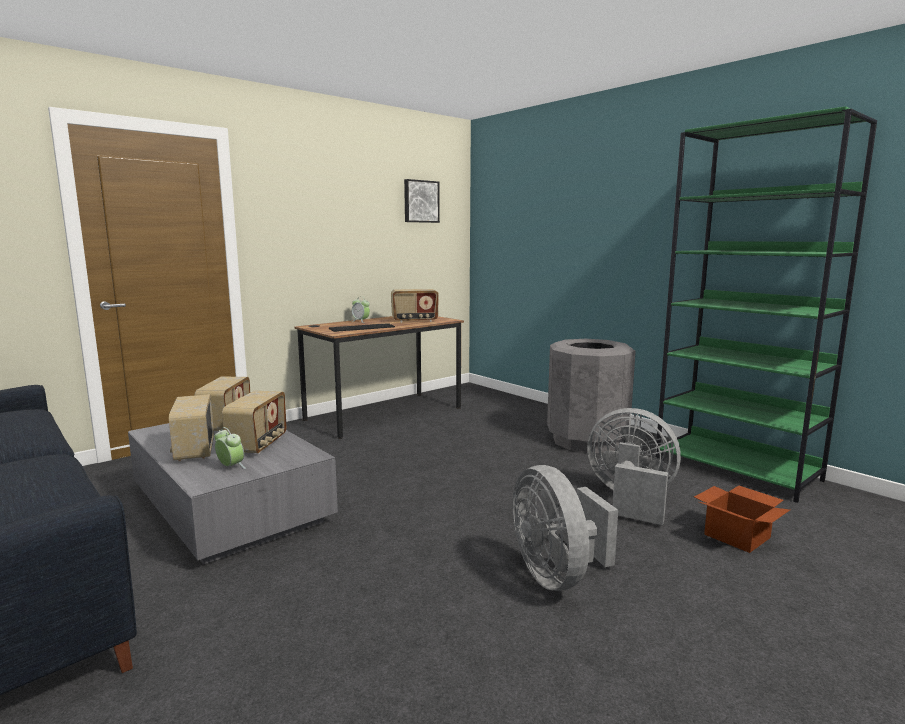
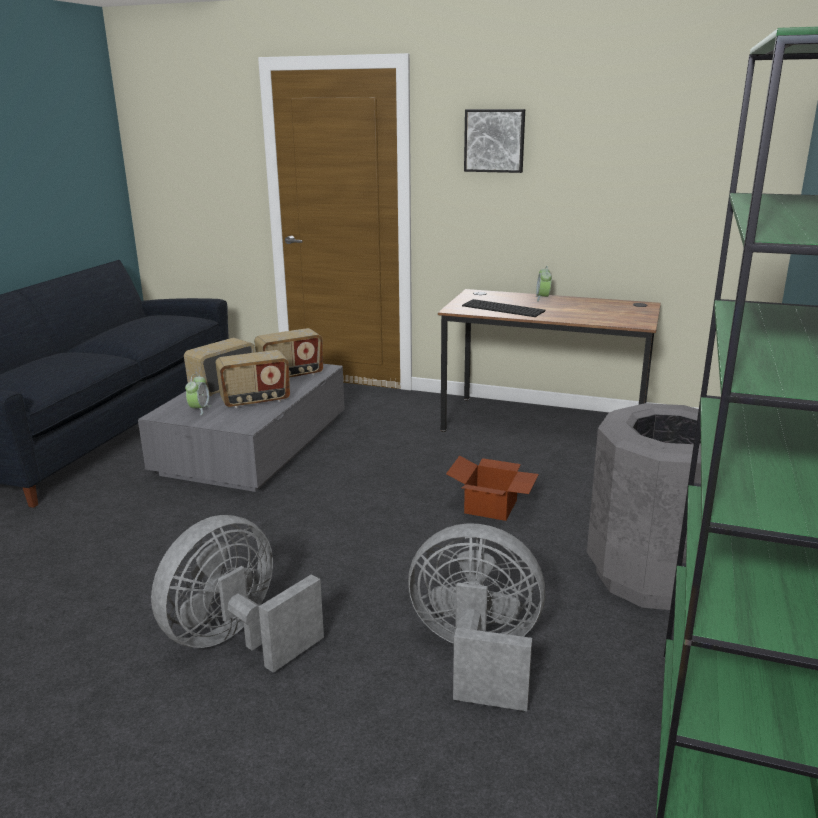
camera: 60 degrees right, 10 degrees up
radio [391,289,439,323] -> none
picture [404,179,440,223] -> picture moved to [464,109,525,173]
grey fan [587,408,681,525] -> grey fan turned 75 degrees counterclockwise [408,523,545,711]
cardboard box [694,485,790,553] -> cardboard box moved to [446,455,539,521]

